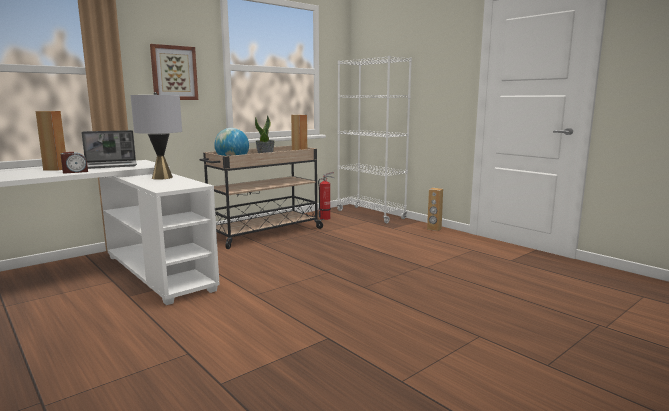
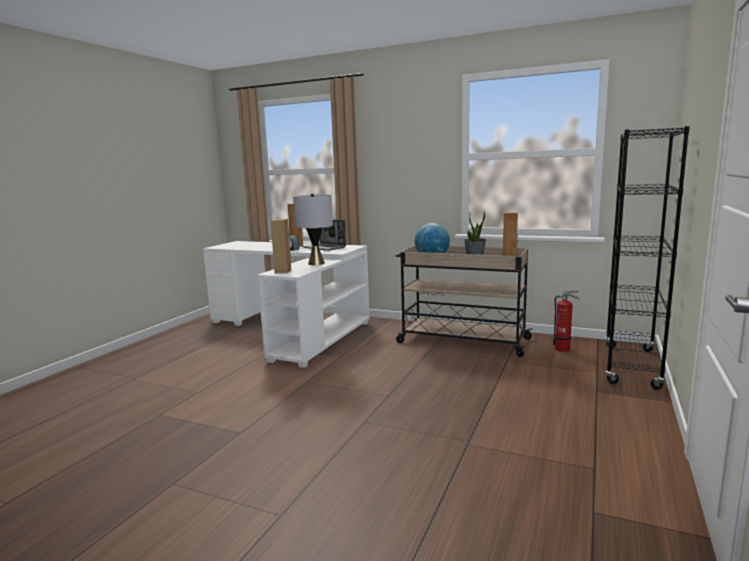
camera: 65 degrees right, 0 degrees up
picture [150,44,198,100] -> none
white bookcase [337,56,412,223] -> black bookcase [605,126,690,390]
brown speaker [427,188,443,231] -> brown speaker moved to [271,219,291,273]

